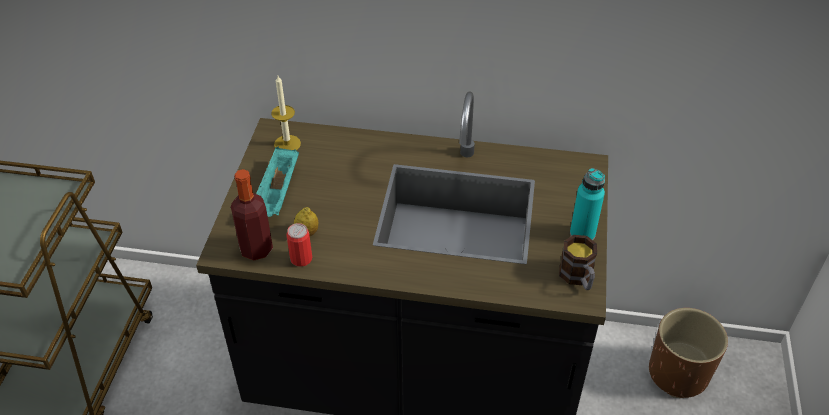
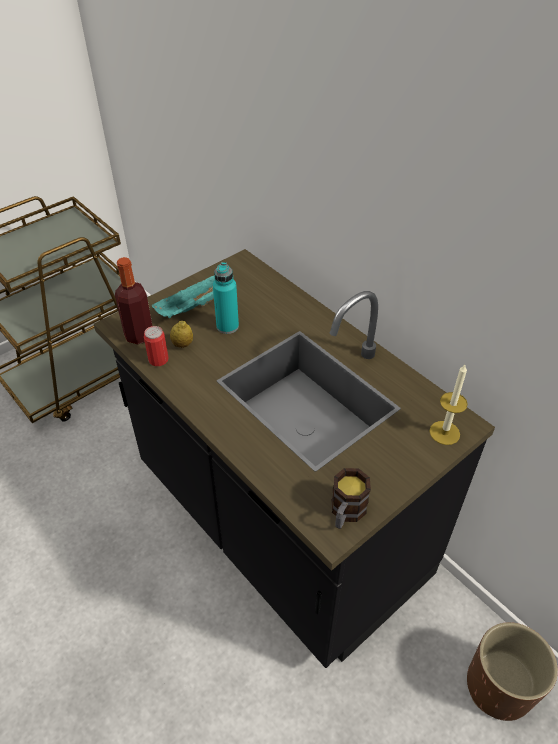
camera: 40 degrees right, 0 degrees up
candle [271,76,301,150] -> candle moved to [429,365,468,445]
turquoise bottle [570,168,605,240] -> turquoise bottle moved to [213,262,239,334]

